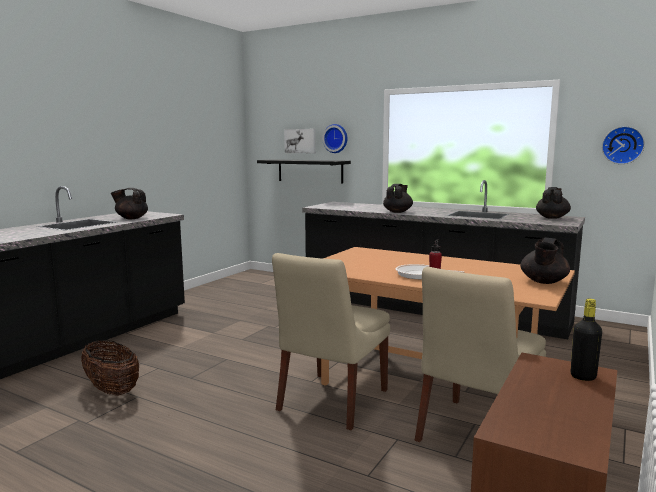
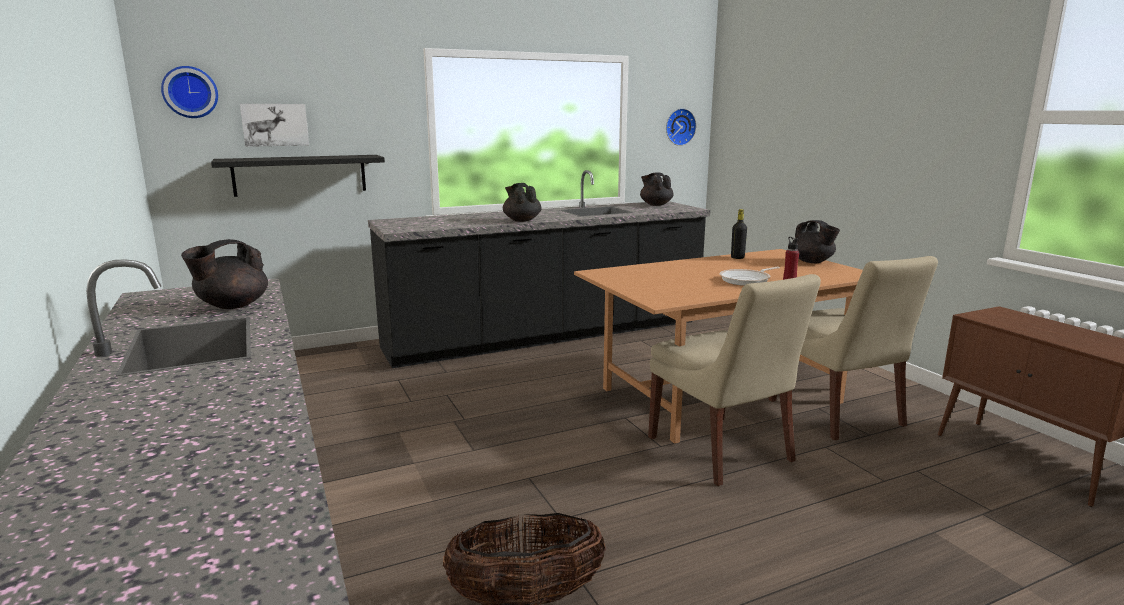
camera: 55 degrees left, 5 degrees up
wall clock [322,124,347,153] -> wall clock moved to [161,66,218,118]
black bottle [571,299,602,381] -> black bottle moved to [731,209,747,259]

